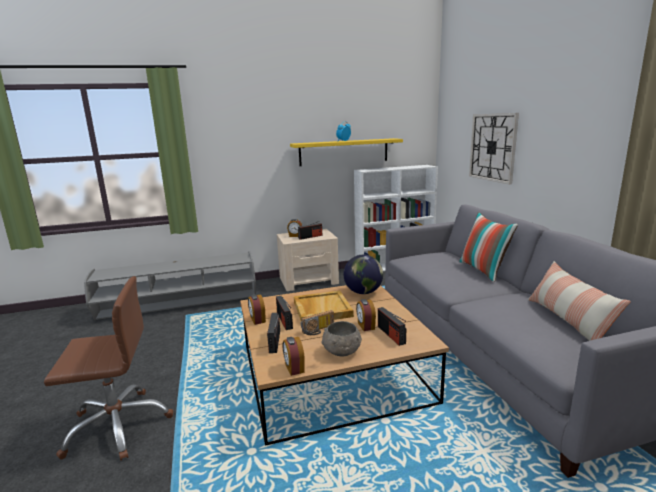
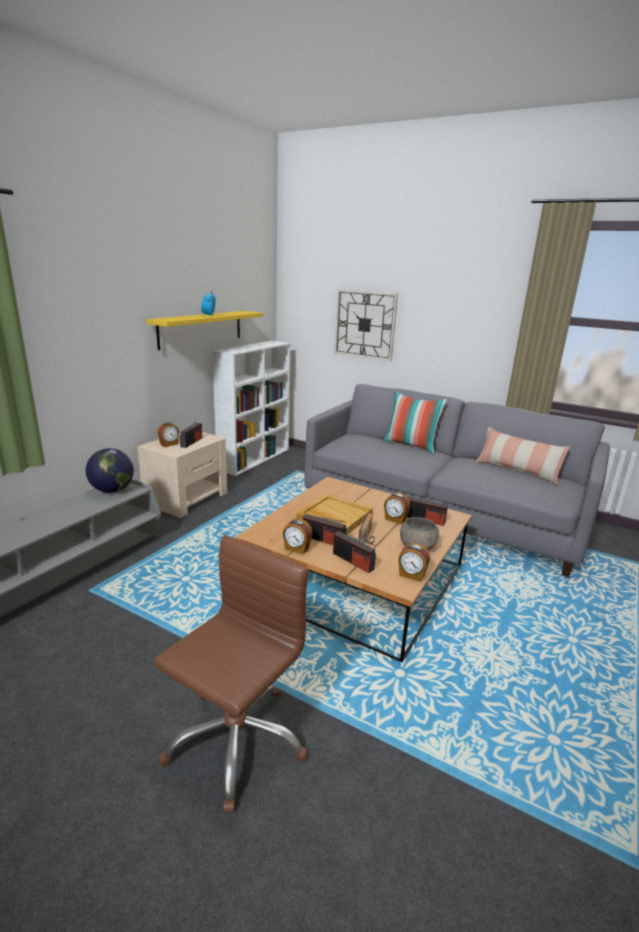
camera: 45 degrees left, 5 degrees up
globe [343,255,383,294] -> globe moved to [86,448,134,493]

